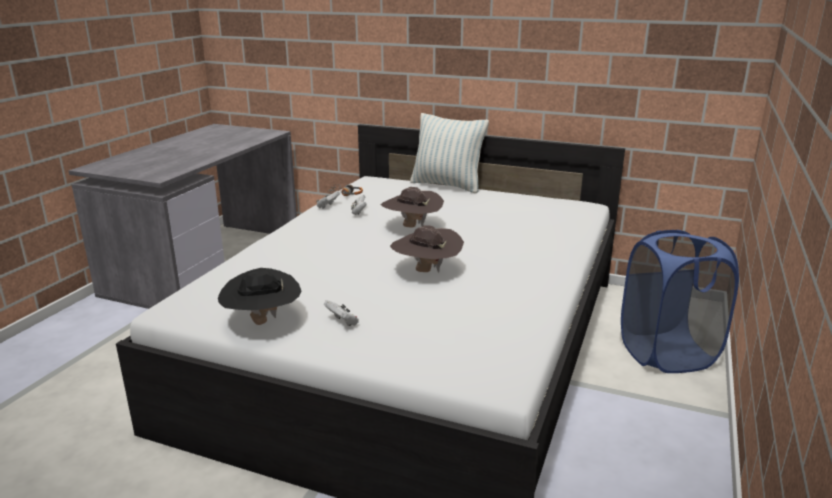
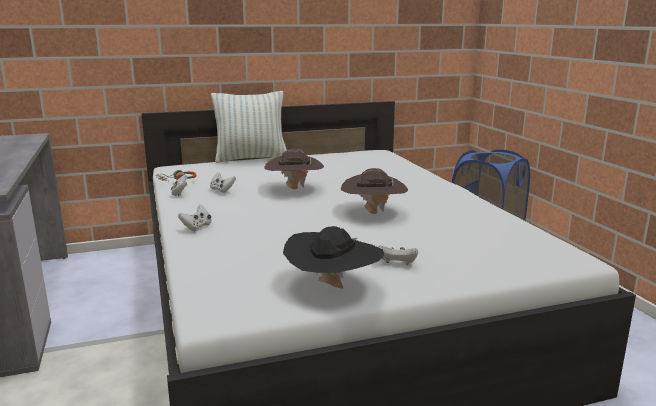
camera: 40 degrees left, 5 degrees down
none -> white game controller [178,205,211,231]

